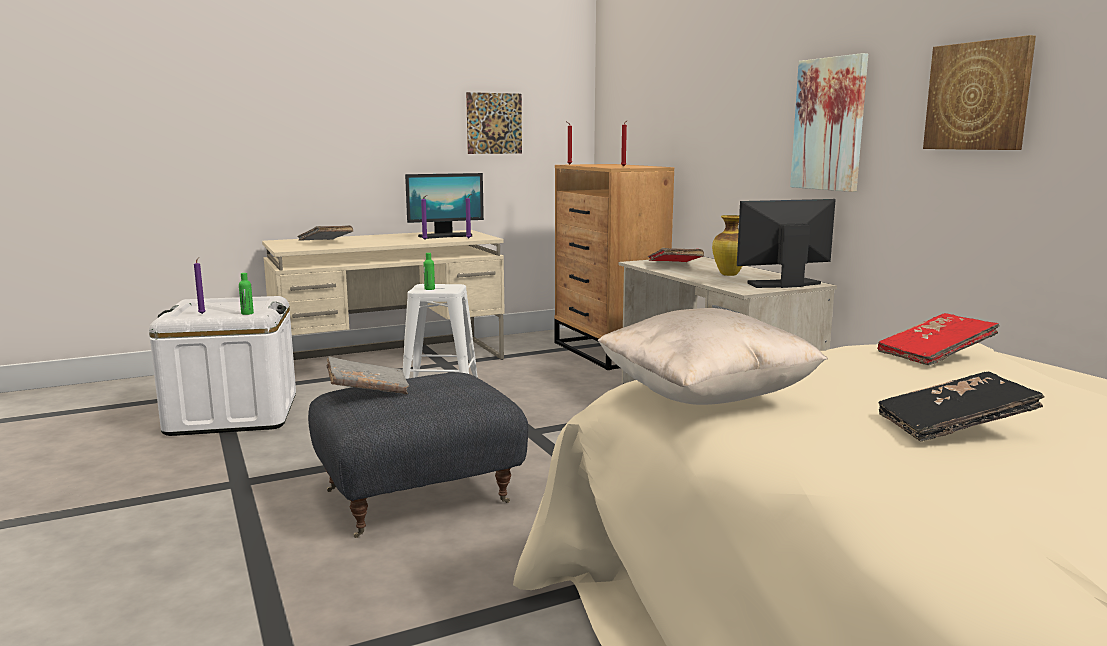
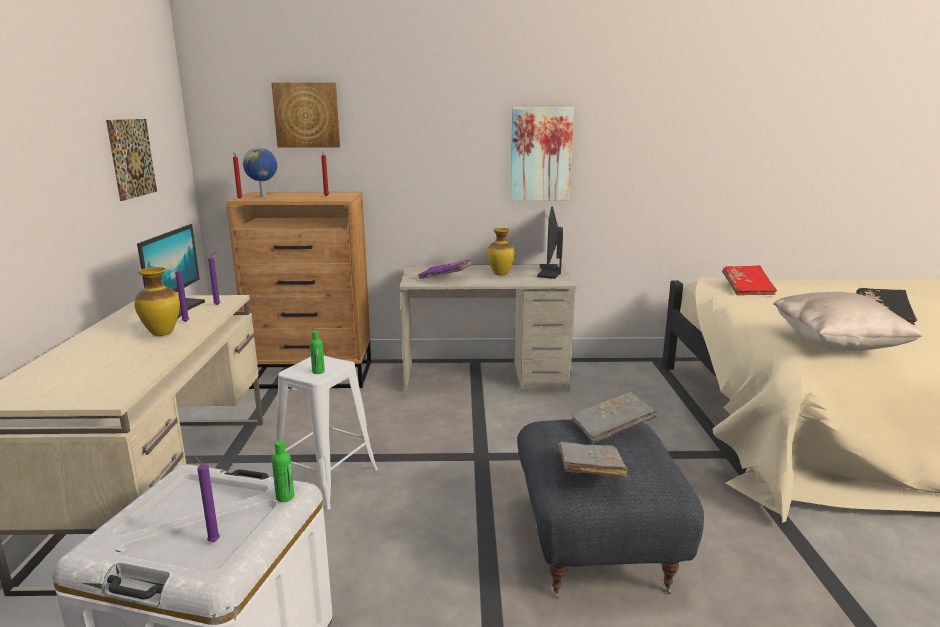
camera: 65 degrees left, 5 degrees up
grey book [297,225,353,241] -> grey book moved to [572,392,657,443]
red book [648,248,704,262] -> purple book [418,259,472,279]
picture [923,35,1036,150] -> picture moved to [271,83,340,148]
none -> vase [134,267,180,336]
none -> globe [243,148,277,197]

